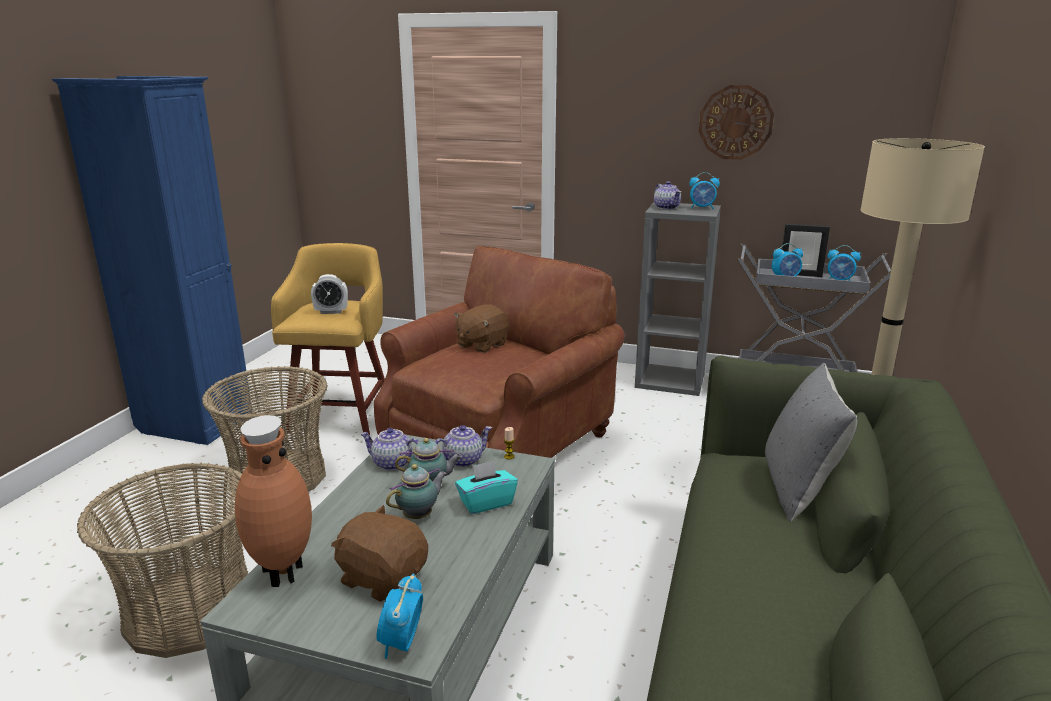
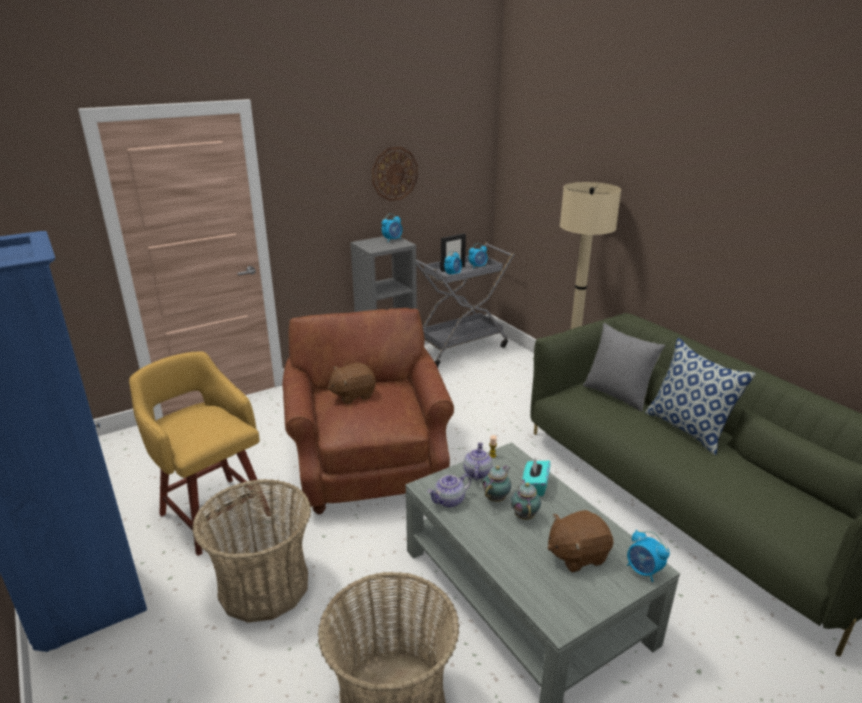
camera: 50 degrees left, 5 degrees up
brown vase [235,415,312,587] -> none
alarm clock [311,274,348,314] -> none
brown plush toy [454,304,509,353] -> brown plush toy turned 75 degrees clockwise [327,363,376,404]
teapot [654,181,681,210] -> none
none -> pillow [645,338,756,455]

